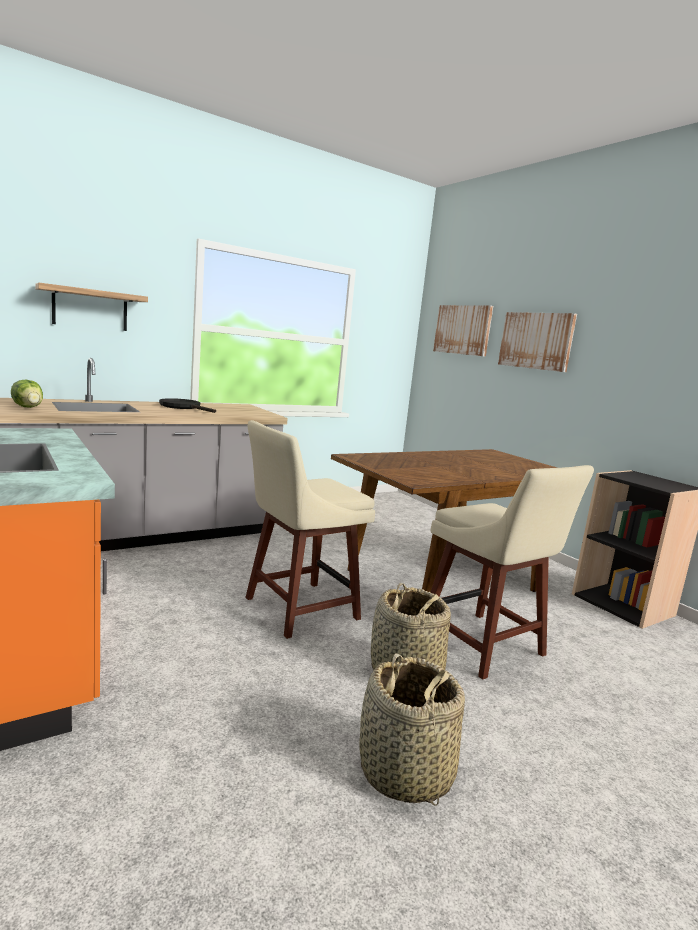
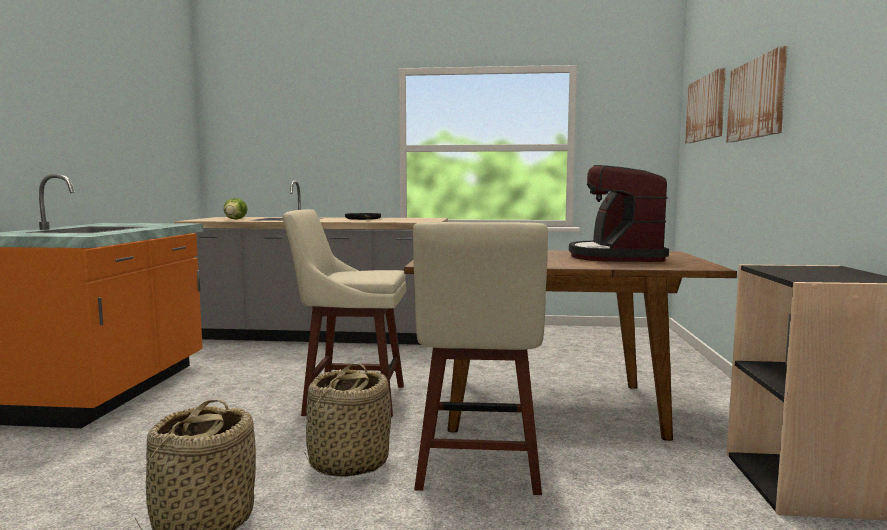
camera: 40 degrees right, 5 degrees down
shelf [35,283,148,331] -> none
none -> coffee machine [569,165,669,262]

